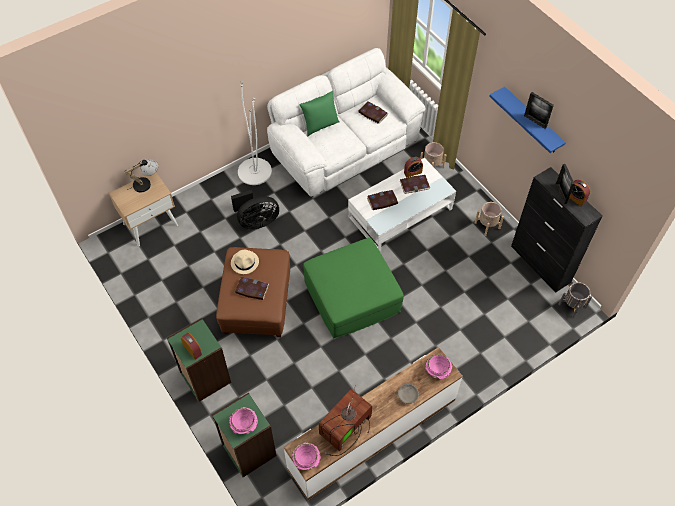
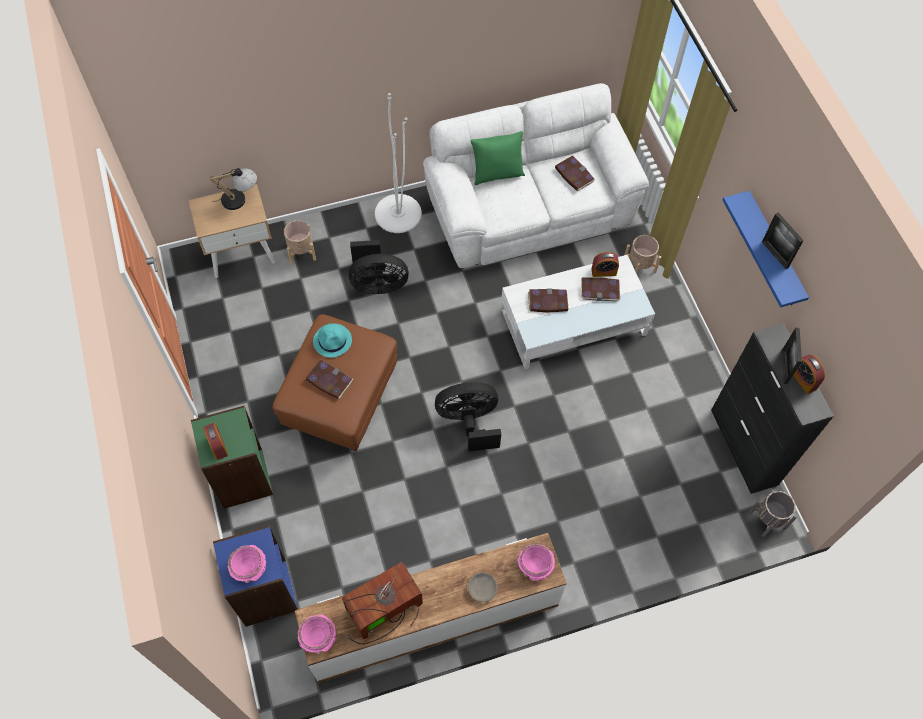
camera: 15 degrees right, 5 degrees up
green bookcase [212,393,276,477] -> blue bookcase [213,525,298,627]
beige hat [231,250,259,274] -> turquoise hat [313,323,352,358]
green ottoman [303,238,404,338] -> black fan [435,382,501,451]
beige planter [475,202,504,236] -> beige planter moved to [284,220,316,265]

